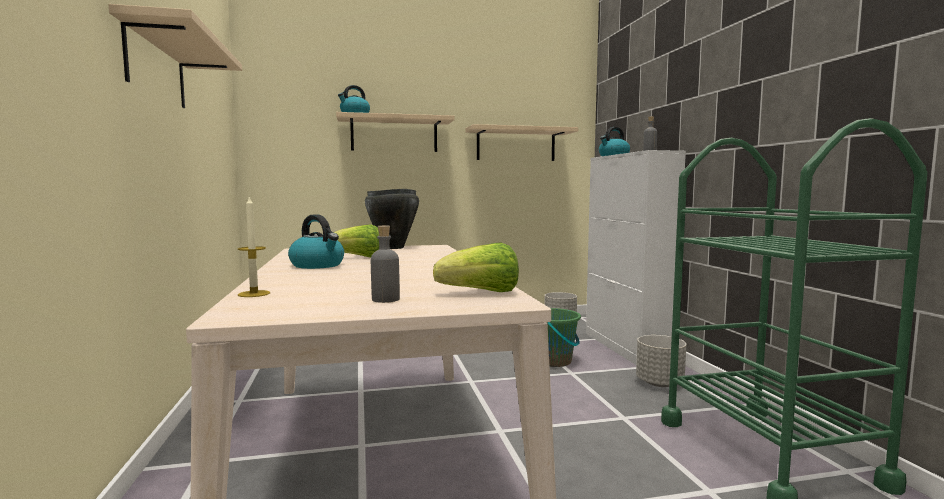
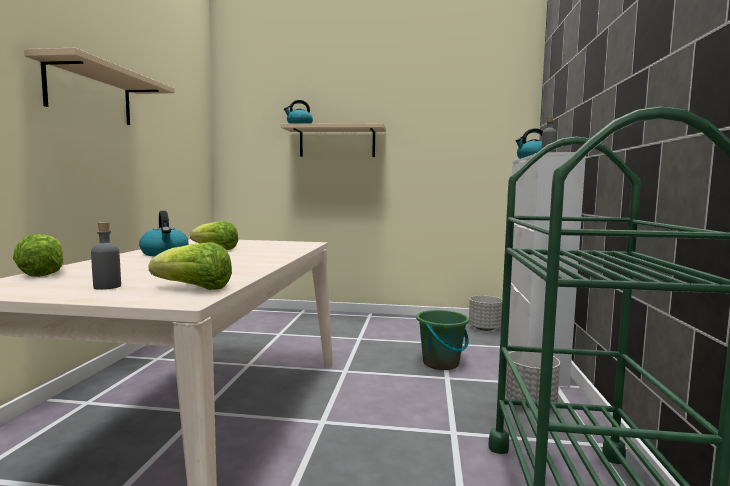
camera: 20 degrees right, 0 degrees up
candle [238,197,270,297] -> lettuce [13,234,64,277]
black cooking pot [365,189,419,249] -> none
beige shelf [466,124,578,161] -> none

